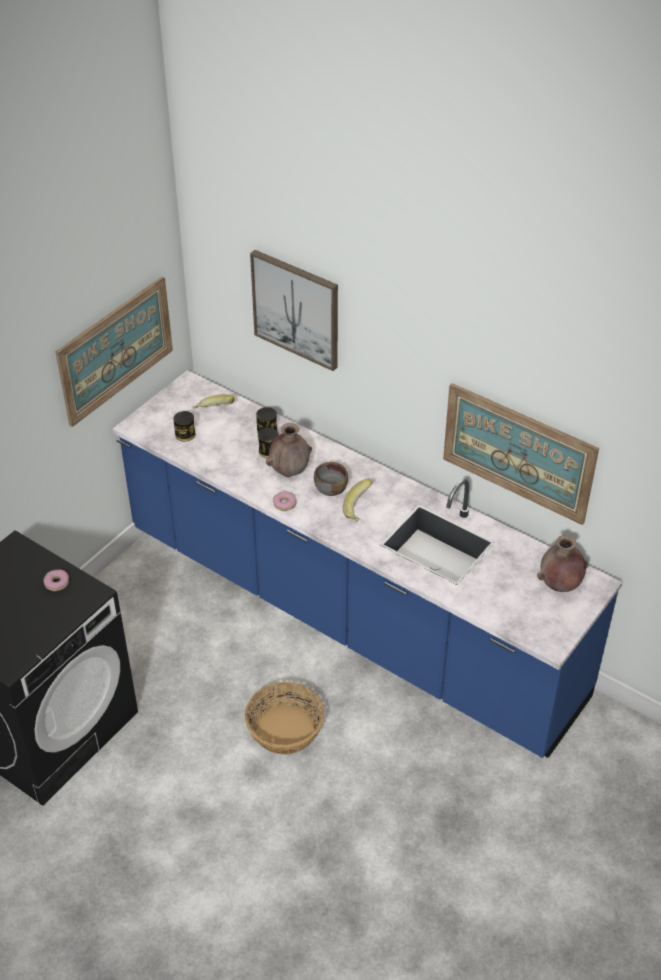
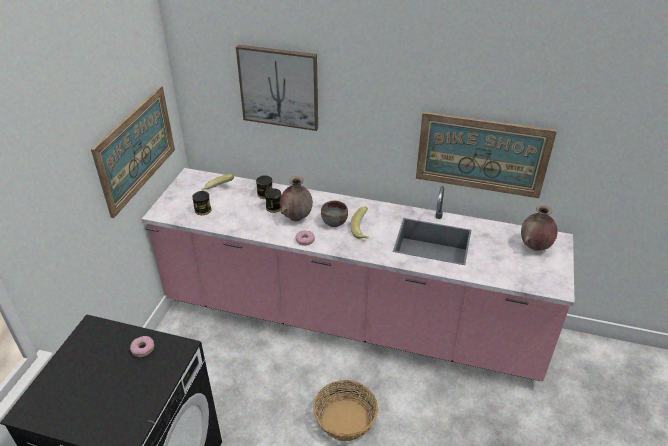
camera: 20 degrees left, 5 degrees down
blue counter [113,370,622,758] -> pink counter [142,168,575,382]

